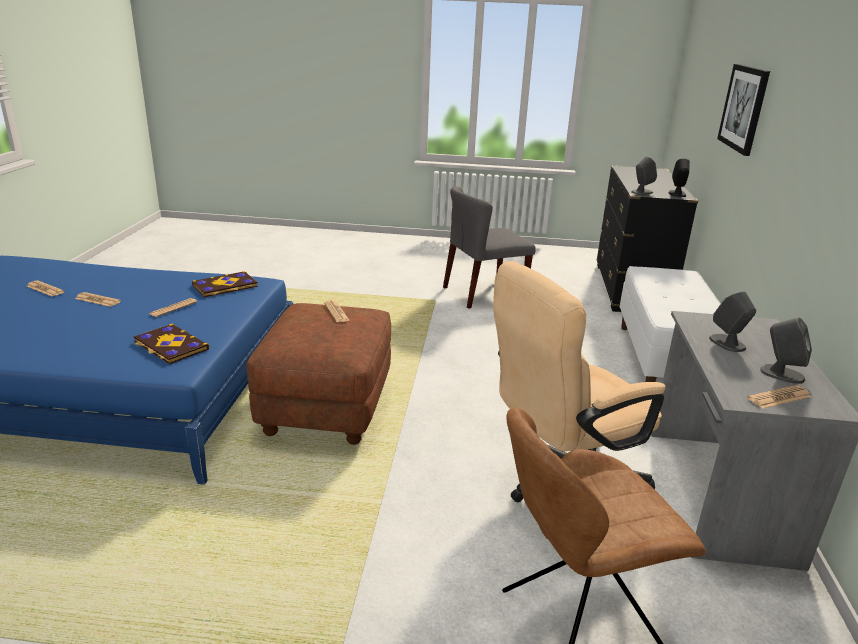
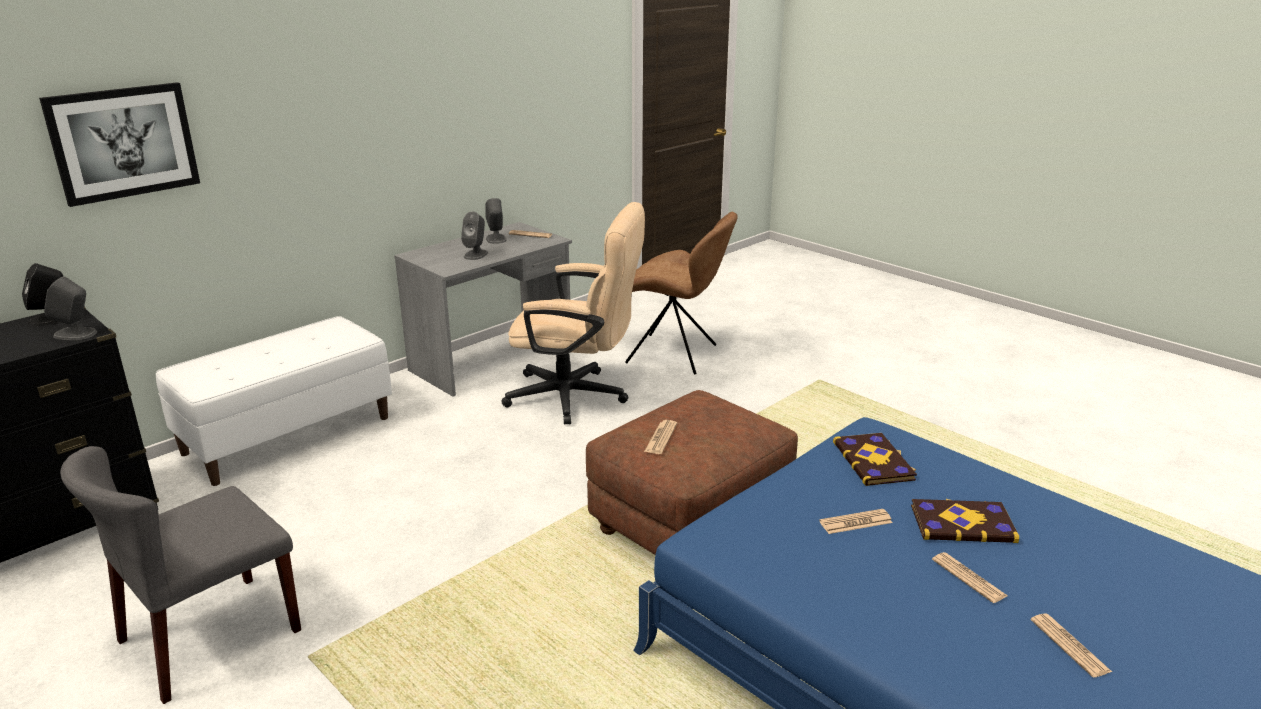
camera: 140 degrees left, 0 degrees up
book [192,271,258,297] -> book moved to [911,499,1019,543]
grey chair [443,187,536,309] -> grey chair turned 120 degrees clockwise [60,446,301,704]

